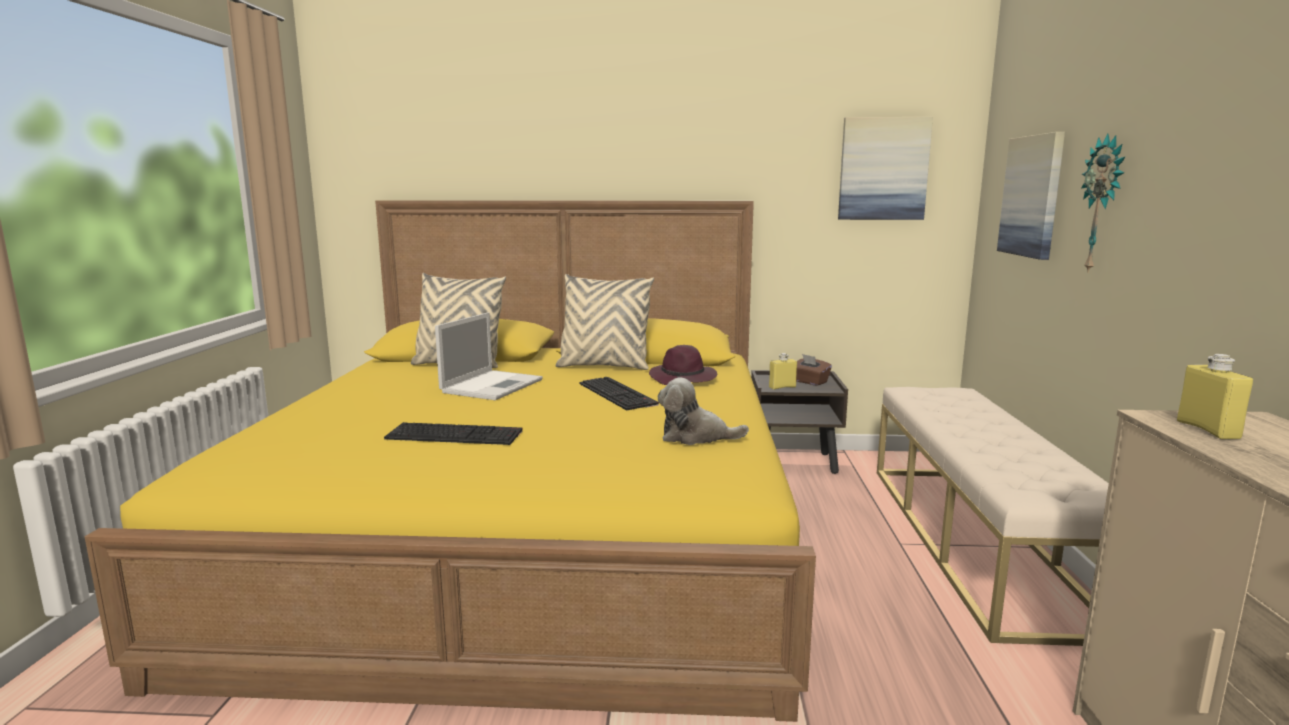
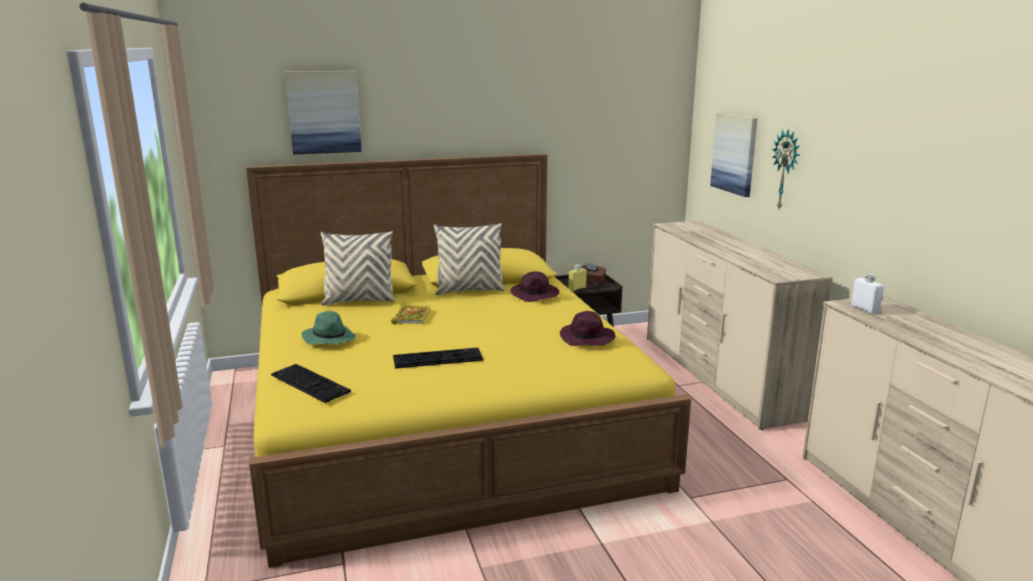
camera: 20 degrees left, 5 degrees up
laptop [435,312,543,400] -> book [391,303,431,325]
keyboard [580,377,659,411] -> keyboard moved to [271,364,351,403]
plush toy [658,377,749,445] -> purple hat [560,311,615,346]
picture [838,117,933,220] -> picture moved to [285,71,362,155]
beige bench [877,387,1109,646] -> beige dresser [647,220,833,430]
yellow bottle [1177,354,1253,439] -> white bottle [851,273,884,314]
none -> green hat [302,311,356,345]

